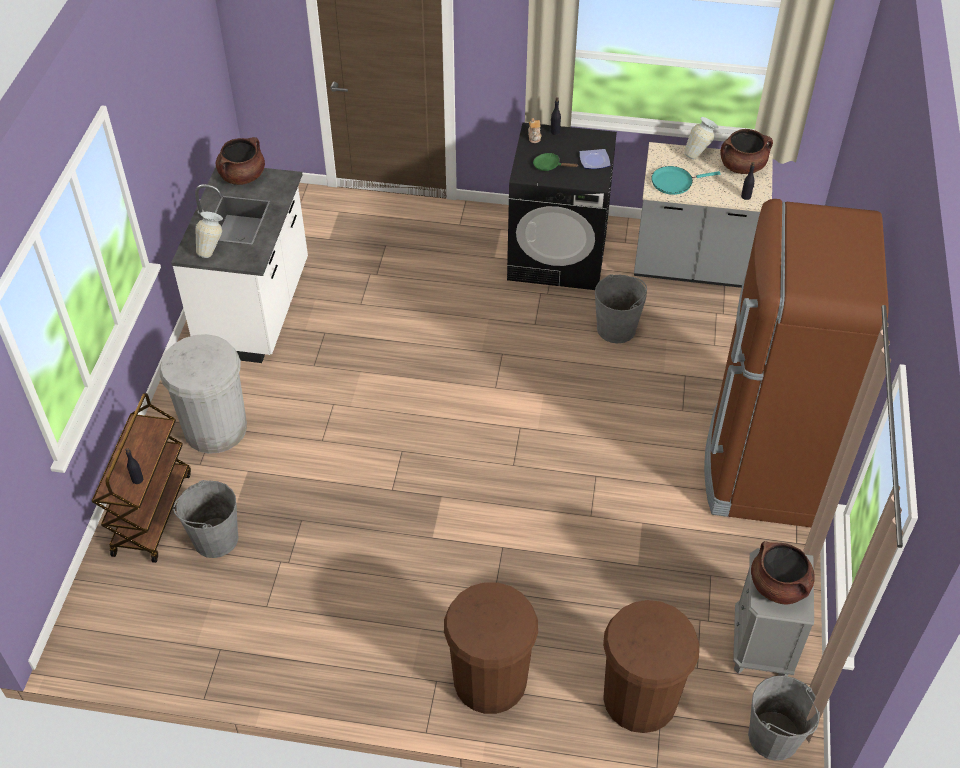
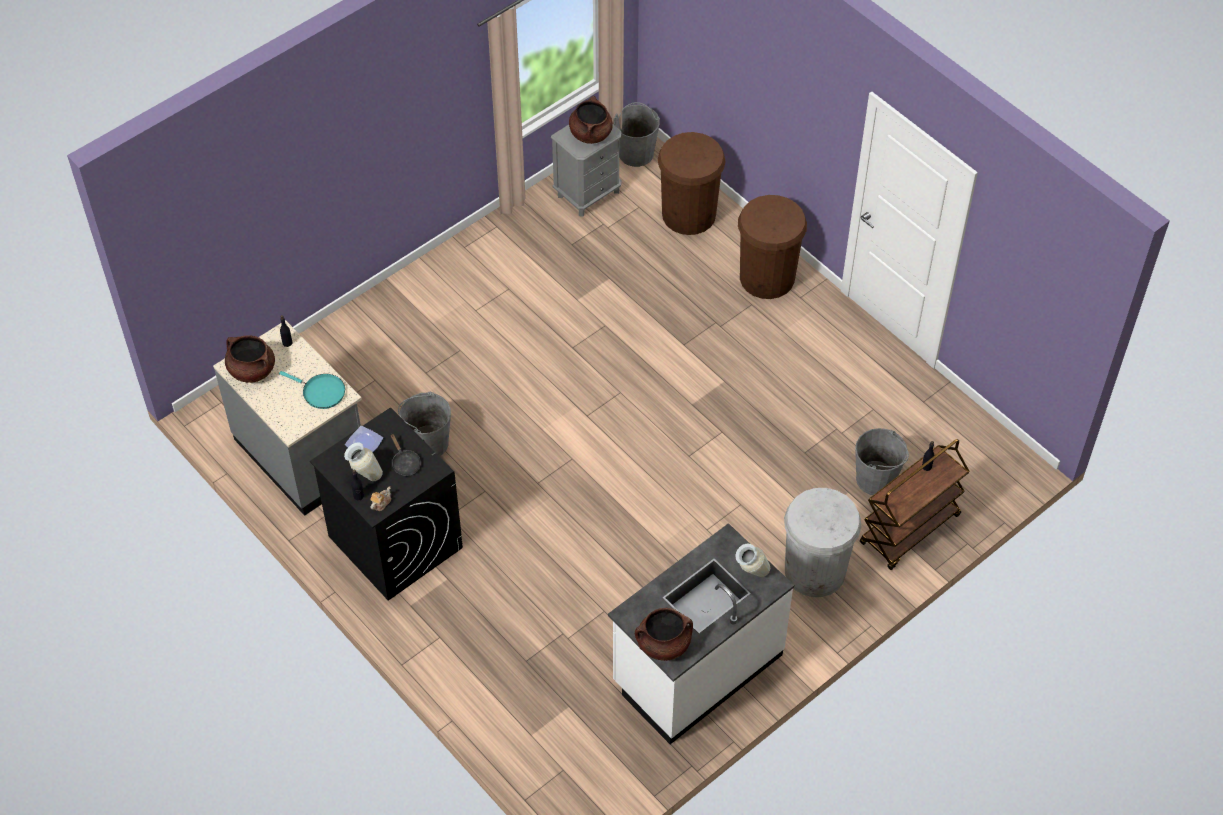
camera: 140 degrees left, 5 degrees up
green frying pan [533,153,578,171] -> black frying pan [391,434,421,476]
vase [684,117,719,159] -> vase moved to [344,442,383,481]
brown fridge [704,199,889,527] -> none

